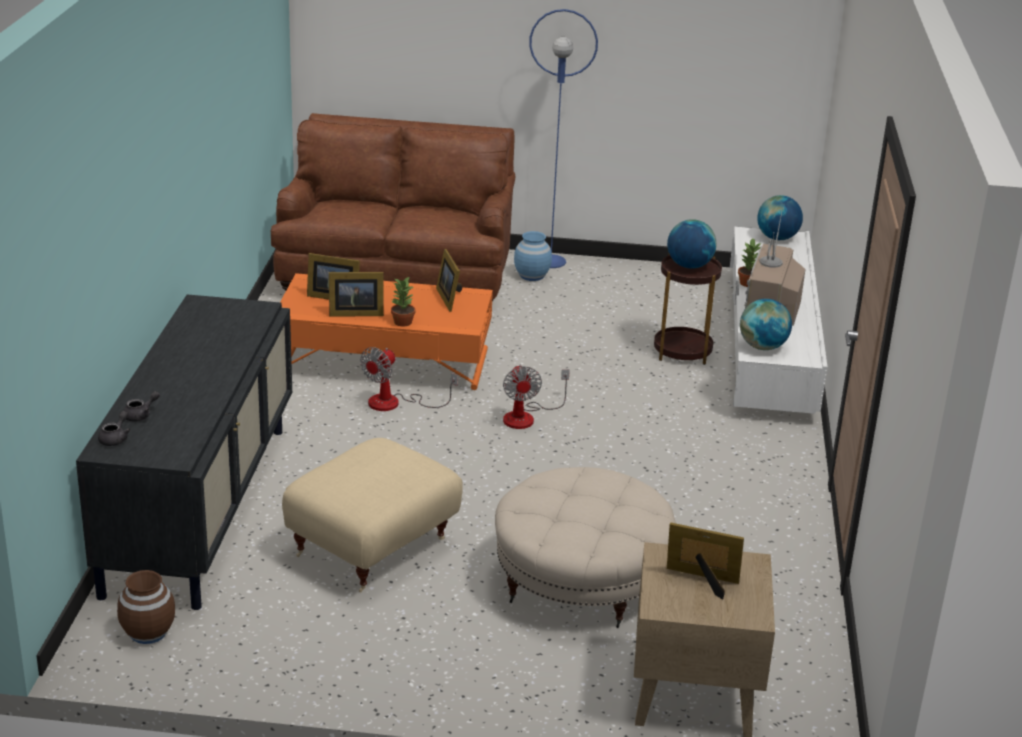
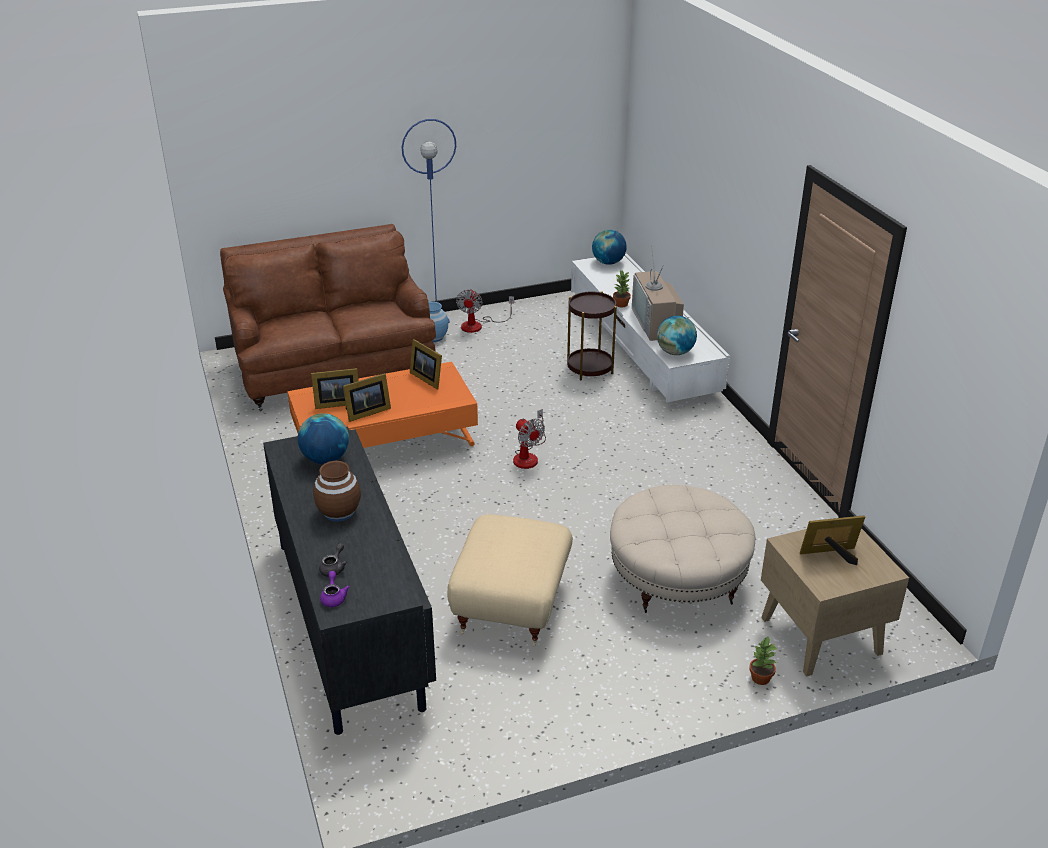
camera: 25 degrees left, 5 degrees up
grey teapot [98,411,130,446] -> purple teapot [320,571,350,607]
brown vase [117,570,175,644] -> brown vase moved to [313,461,361,521]
fan [360,347,458,411] -> fan moved to [456,289,514,333]
potted plant [391,276,415,327] -> potted plant moved to [749,637,777,685]
globe [667,219,717,269] -> globe moved to [298,413,349,464]

